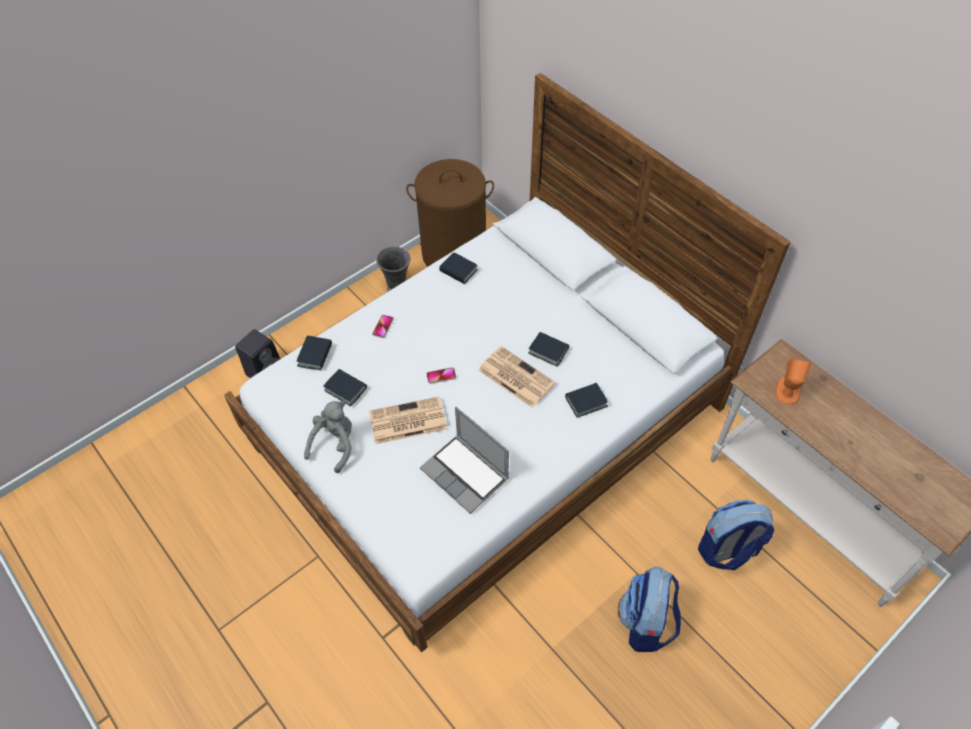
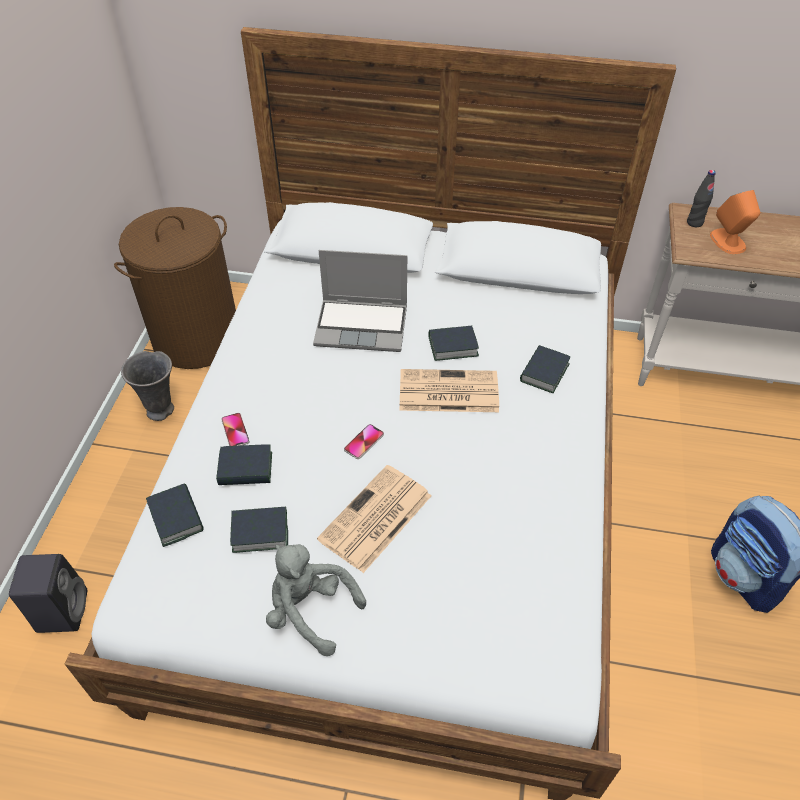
camera: 40 degrees left, 5 degrees down
grey plush toy [304,401,352,473] -> grey plush toy turned 45 degrees counterclockwise [266,544,366,656]
laptop [420,407,509,514] -> laptop moved to [313,250,407,352]
book [439,252,478,284] -> book moved to [216,444,272,485]
backpack [698,500,774,570] -> none
none -> black bottle [687,170,716,227]

